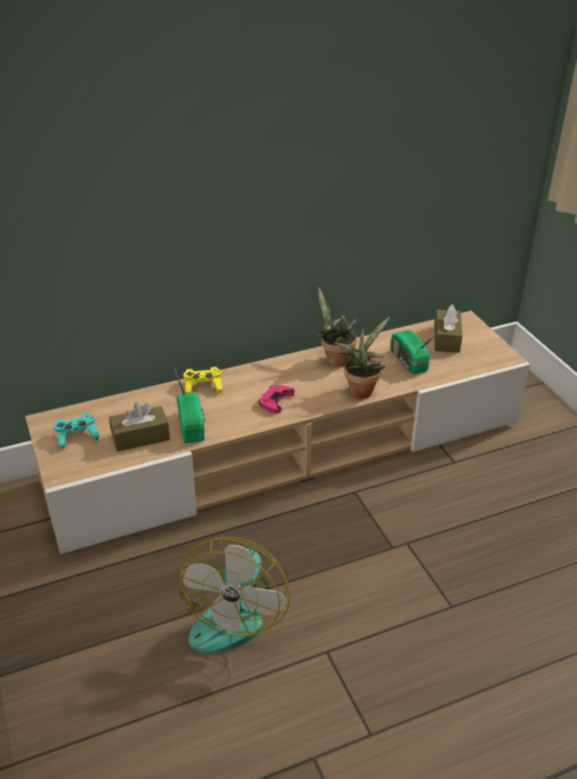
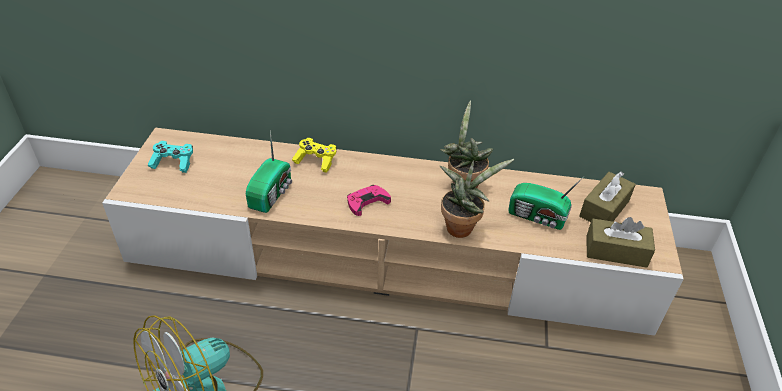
camera: 30 degrees right, 5 degrees up
brown tissue box [109,403,170,452] -> brown tissue box moved to [586,217,655,268]
radio [391,330,436,375] -> radio turned 75 degrees counterclockwise [508,177,584,230]

